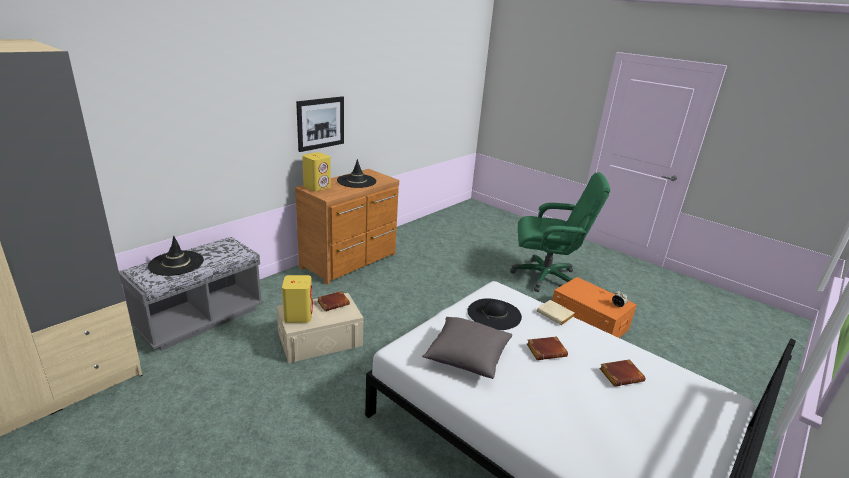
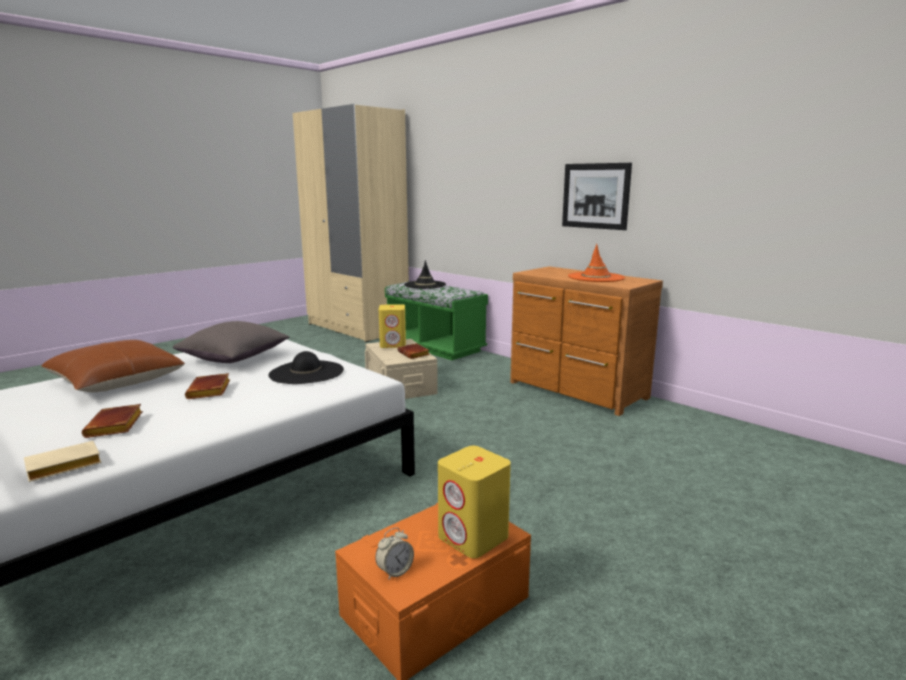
camera: 95 degrees right, 10 degrees down
grey bench [119,237,264,351] -> green bench [385,282,488,360]
yellow speaker [302,152,331,191] -> yellow speaker moved to [438,446,511,558]
black hat [337,159,376,188] -> orange hat [568,244,625,282]
green office chair [510,172,610,292] -> none
beige book [537,300,574,325] -> beige book moved to [24,441,102,482]
none -> brown pillow [42,340,185,392]

